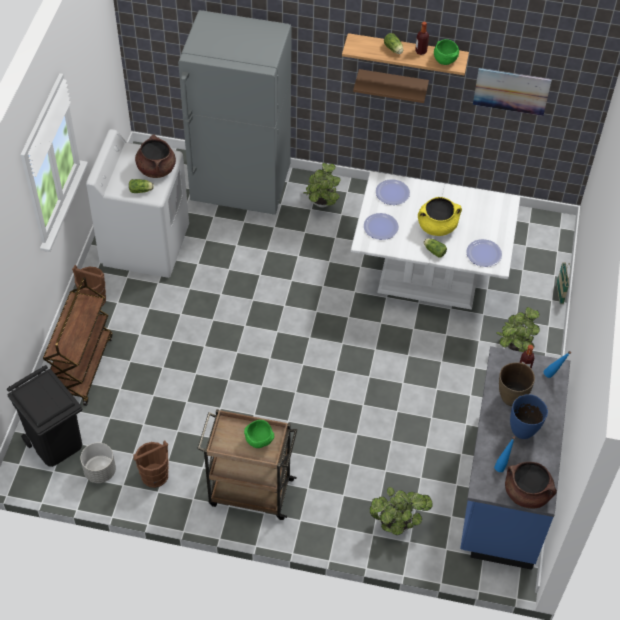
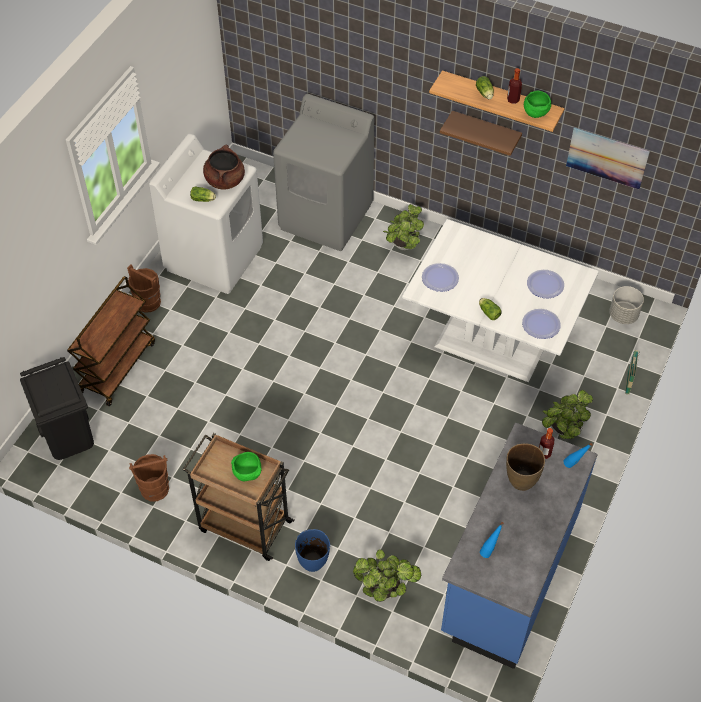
camera: 15 degrees right, 0 degrees up
grey planter [80,443,116,483] -> grey planter moved to [609,286,644,324]
grey fridge [178,10,292,215] -> grey washing machine [273,94,374,251]
plate [376,179,410,205] -> plate moved to [527,270,564,298]
yellow cooking pot [418,197,462,236] -> none
brown cooking pot [505,462,557,508] -> none
blue vase [510,394,548,439] -> blue vase moved to [295,529,330,572]

